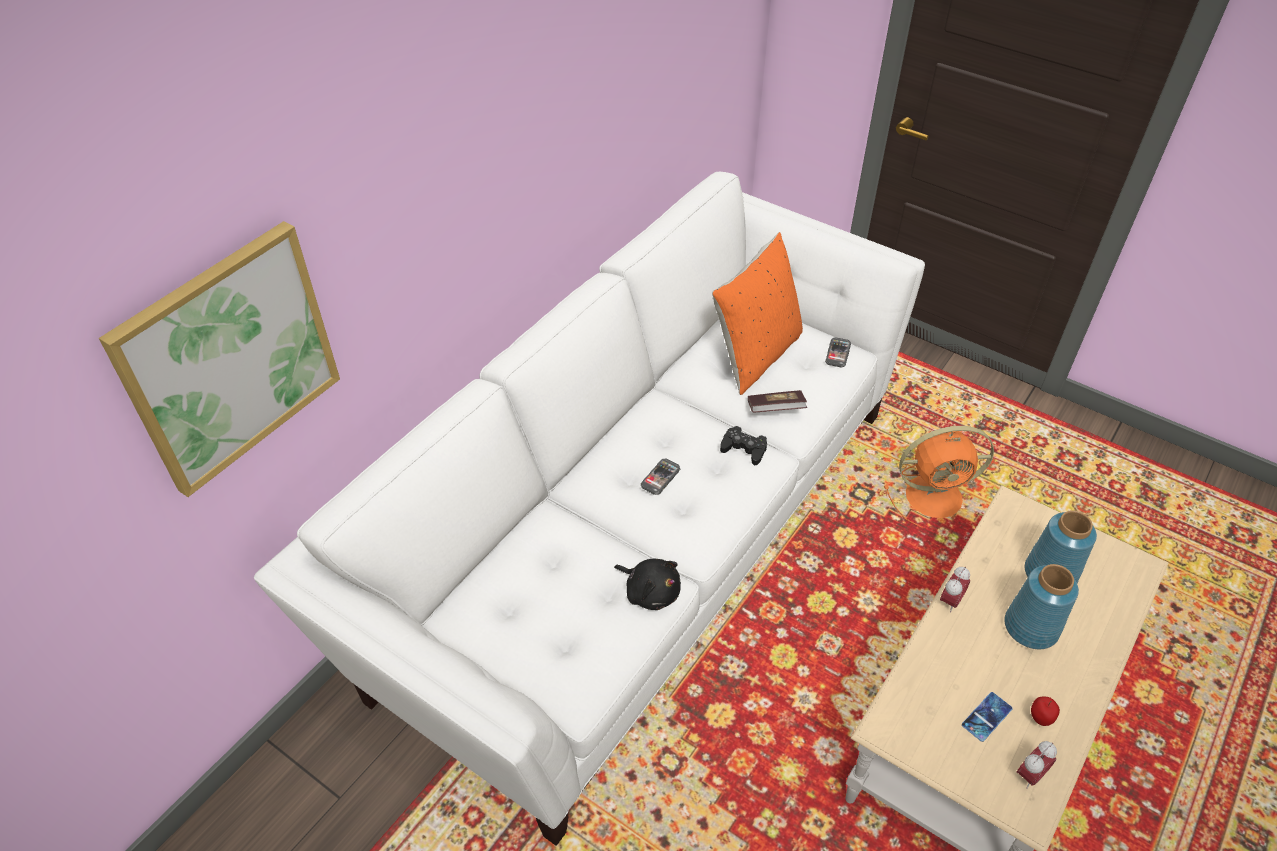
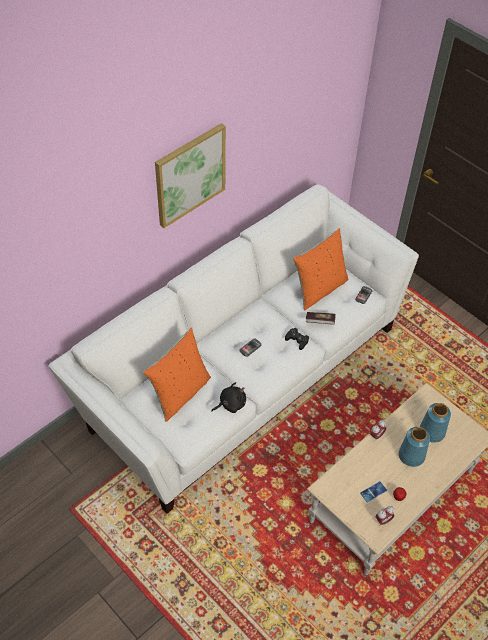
camera: 10 degrees right, 5 degrees up
picture [99,221,340,497] -> picture moved to [155,123,226,228]
black plush toy [614,559,681,610] -> black plush toy turned 75 degrees counterclockwise [211,382,246,413]
orange fan [884,426,994,527] -> none
none -> orange pillow [143,328,211,422]

